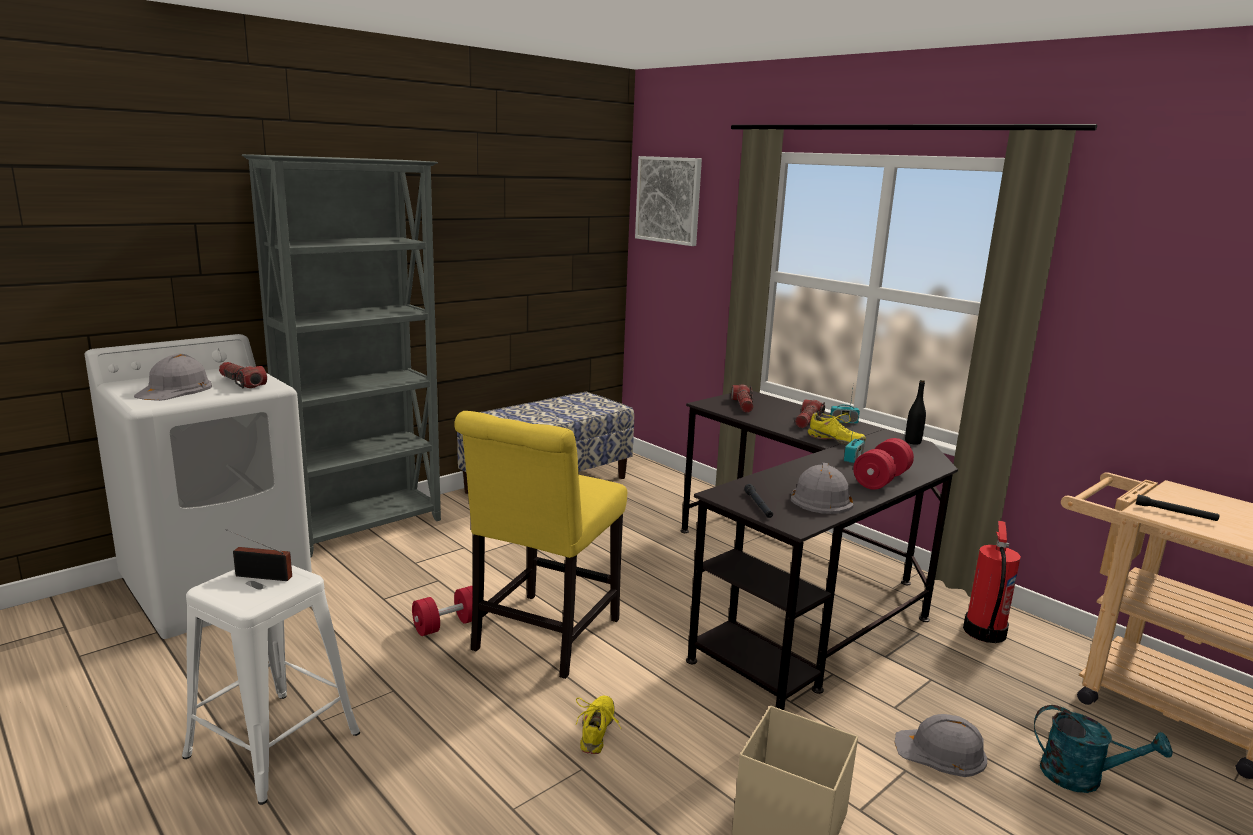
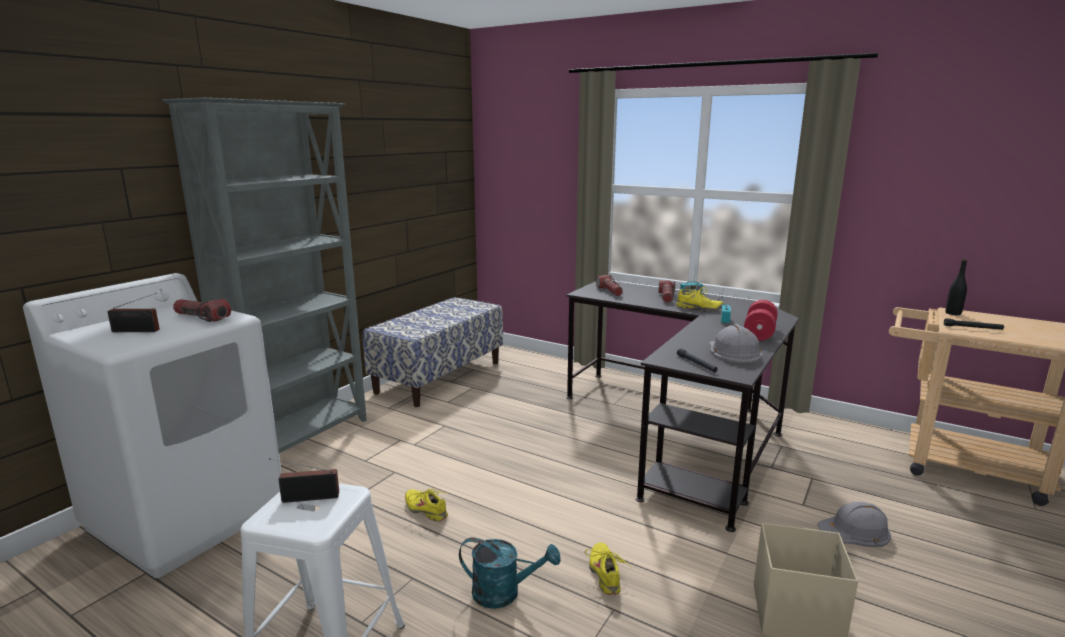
camera: 15 degrees left, 0 degrees up
grey hard hat [134,354,212,401] -> radio [107,293,160,332]
red dumbbell [412,586,473,636] -> yellow shoe [405,489,448,522]
yellow chair [454,411,627,679] -> none
picture [635,156,702,246] -> none
black bottle [905,380,926,445] -> black bottle moved to [946,259,967,315]
fire extinguisher [963,521,1021,643] -> none
turquoise watering can [1034,705,1173,793] -> turquoise watering can moved to [459,537,560,609]

